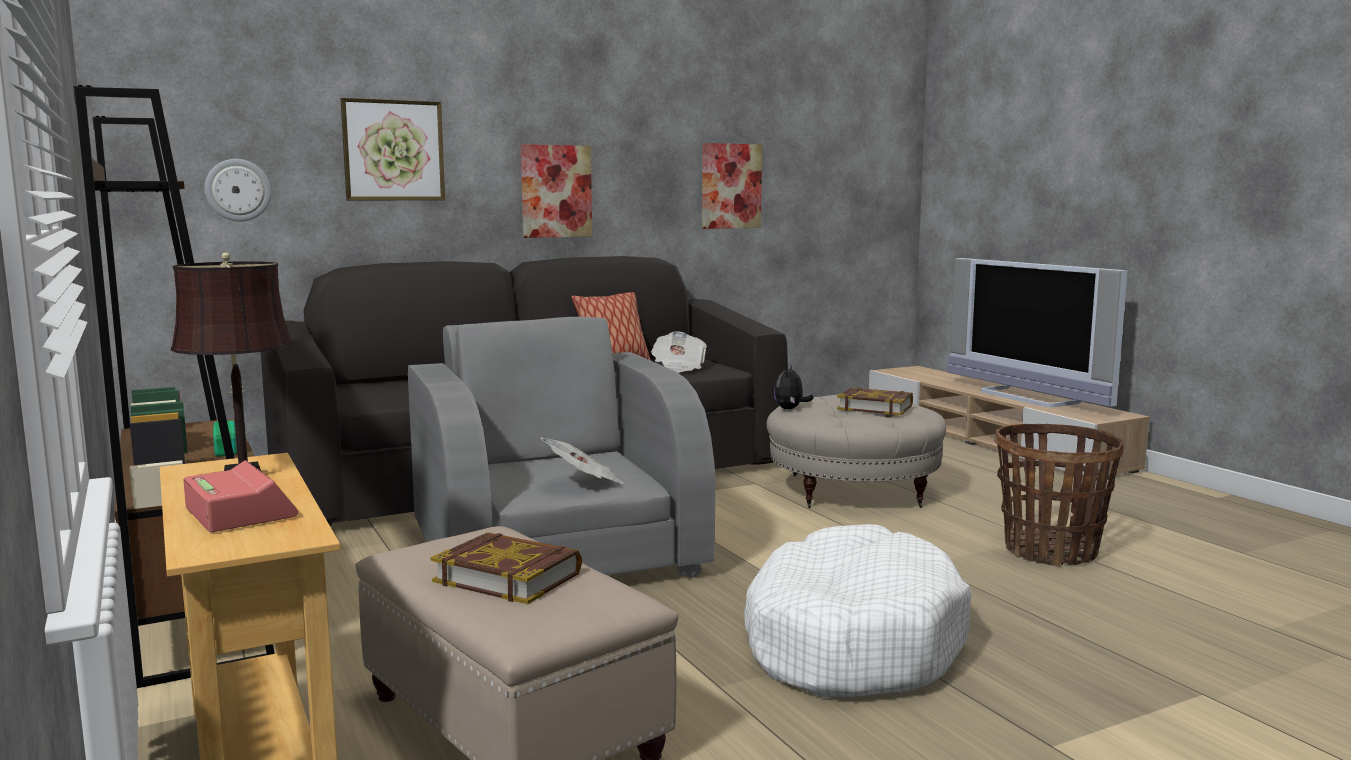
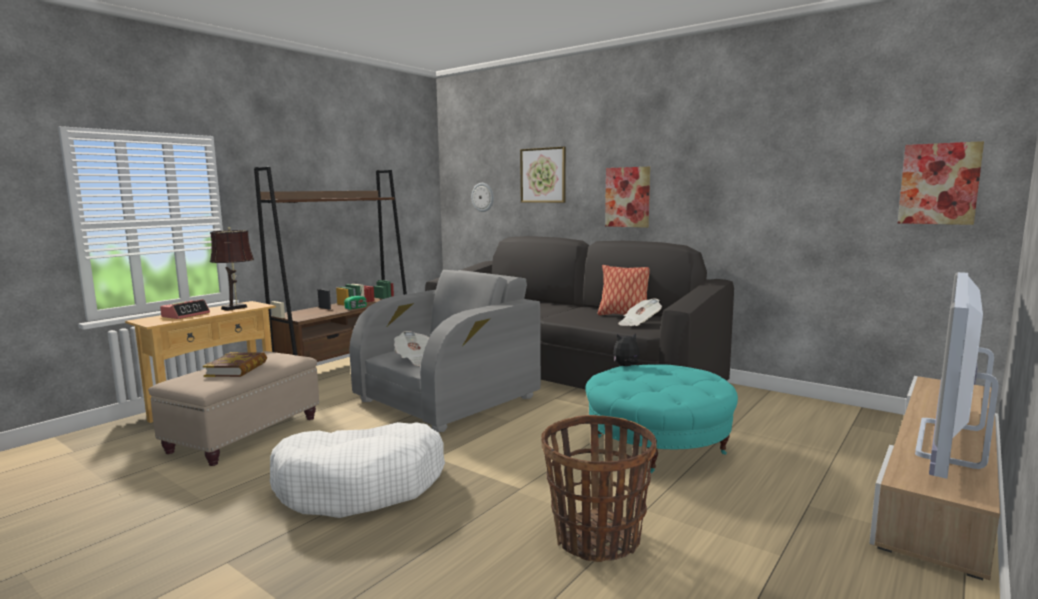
camera: 65 degrees right, 0 degrees up
picture [702,143,762,229] -> picture moved to [898,141,984,225]
beige ottoman [766,395,947,508] -> turquoise ottoman [585,364,738,473]
book [837,387,913,415] -> none

